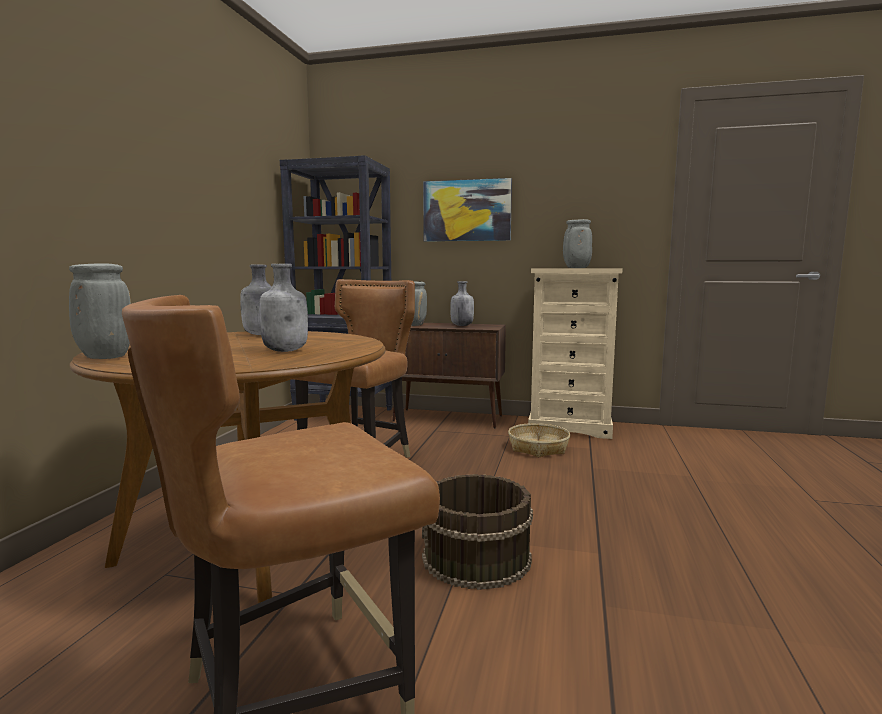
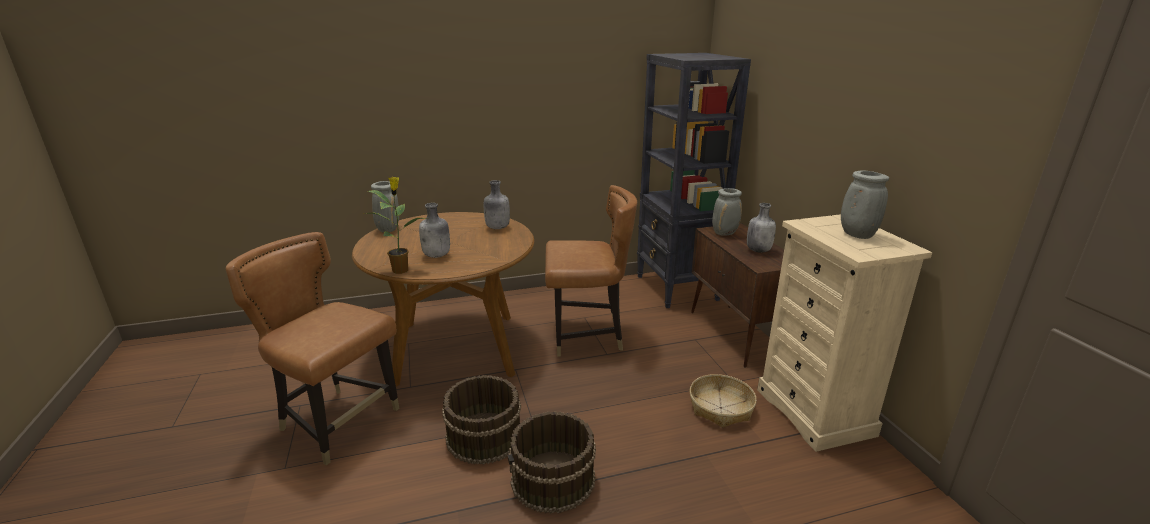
camera: 60 degrees right, 15 degrees up
picture [423,178,512,242] -> none
none -> potted plant [367,177,428,274]
none -> brown bucket [508,411,596,514]

